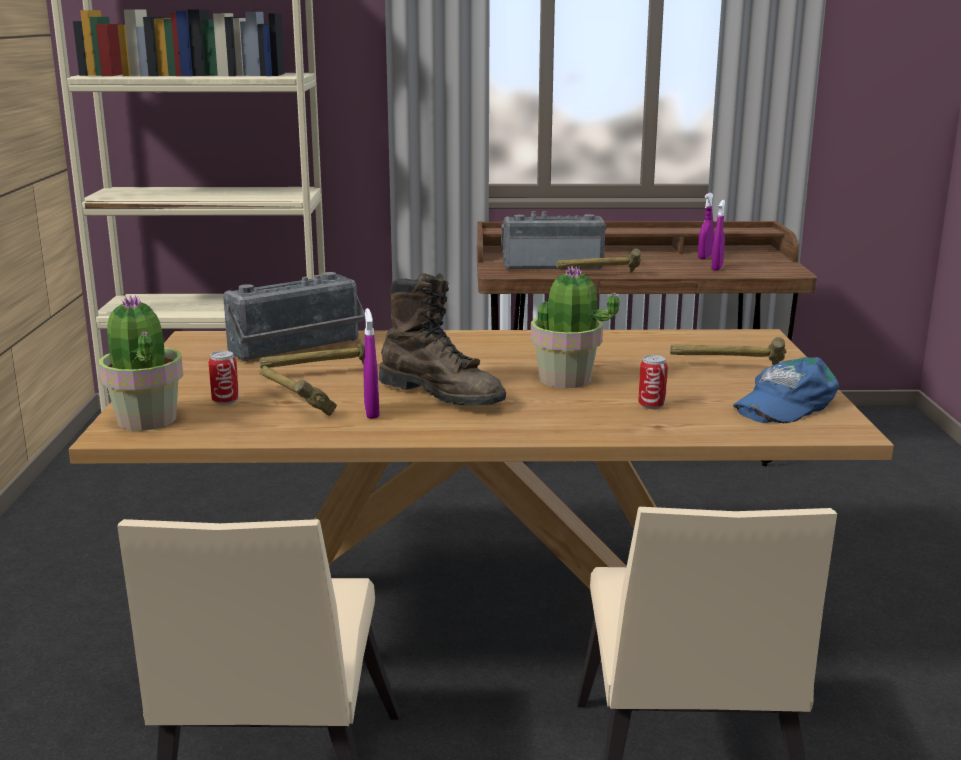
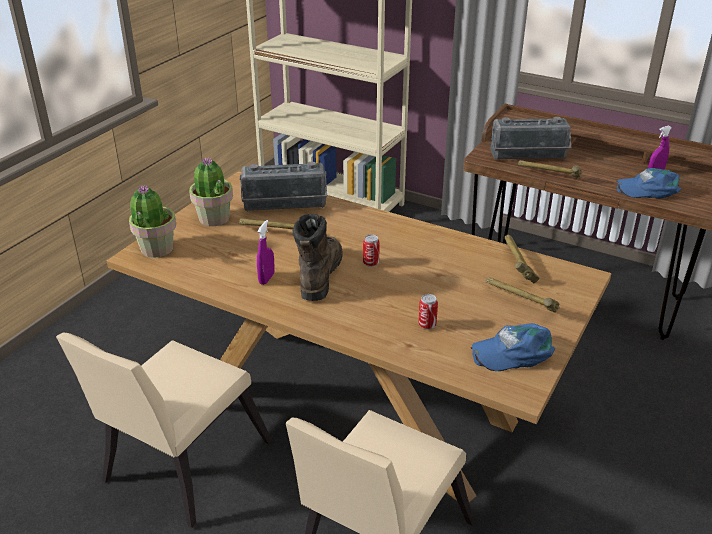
camera: 30 degrees right, 15 degrees up
can [209,351,239,405] -> can moved to [363,234,380,267]
hammer [259,366,337,416] -> hammer moved to [505,234,540,283]
brown boot [379,273,506,405] -> brown boot turned 150 degrees counterclockwise [293,214,343,301]
radio [501,211,606,270] -> radio turned 150 degrees clockwise [491,117,571,160]
potted plant [531,266,620,388] -> potted plant moved to [189,157,233,226]
purple spray bottle [712,200,725,271] -> blue cap [616,168,681,199]

